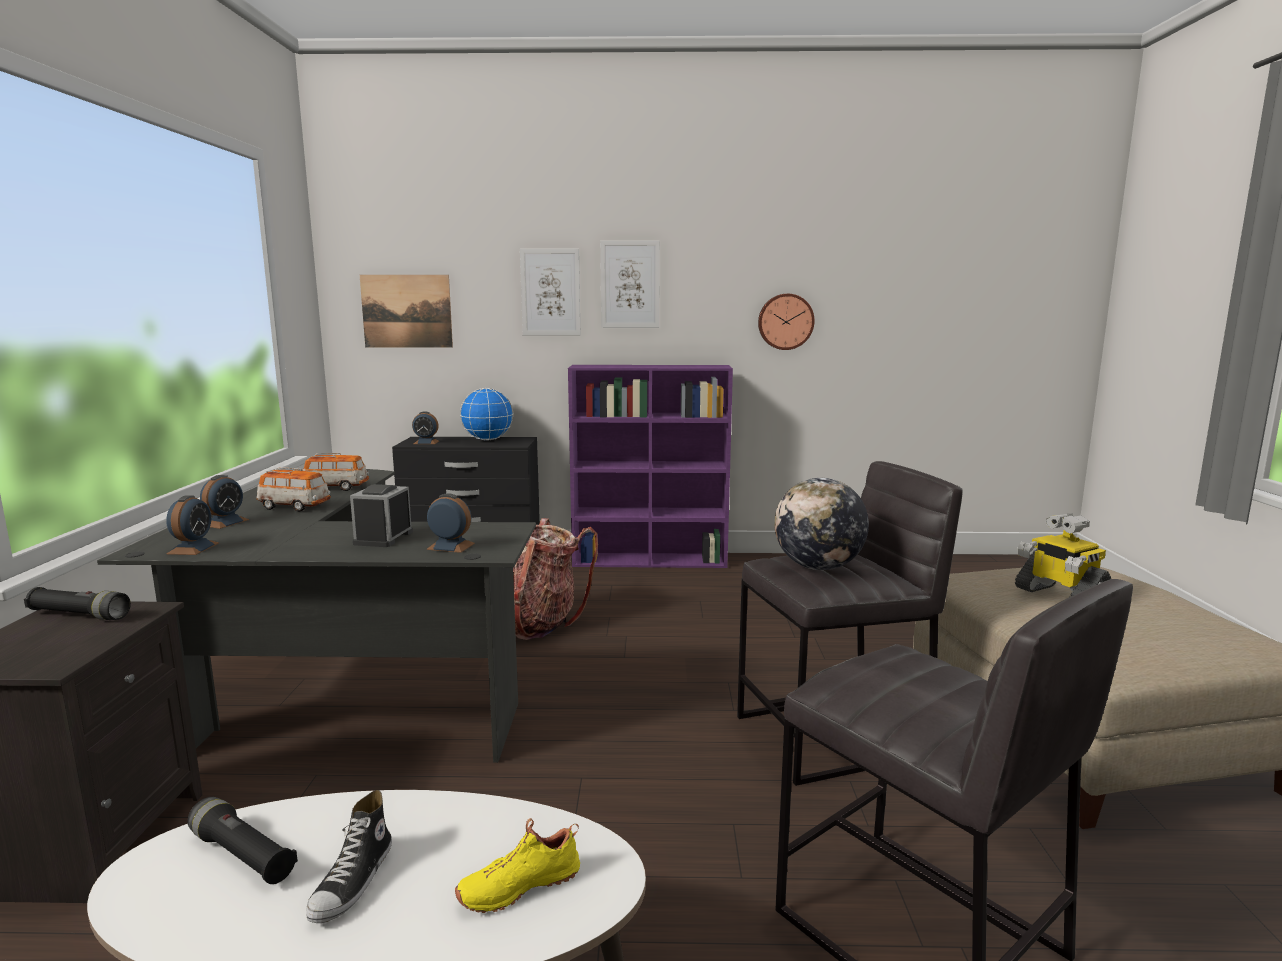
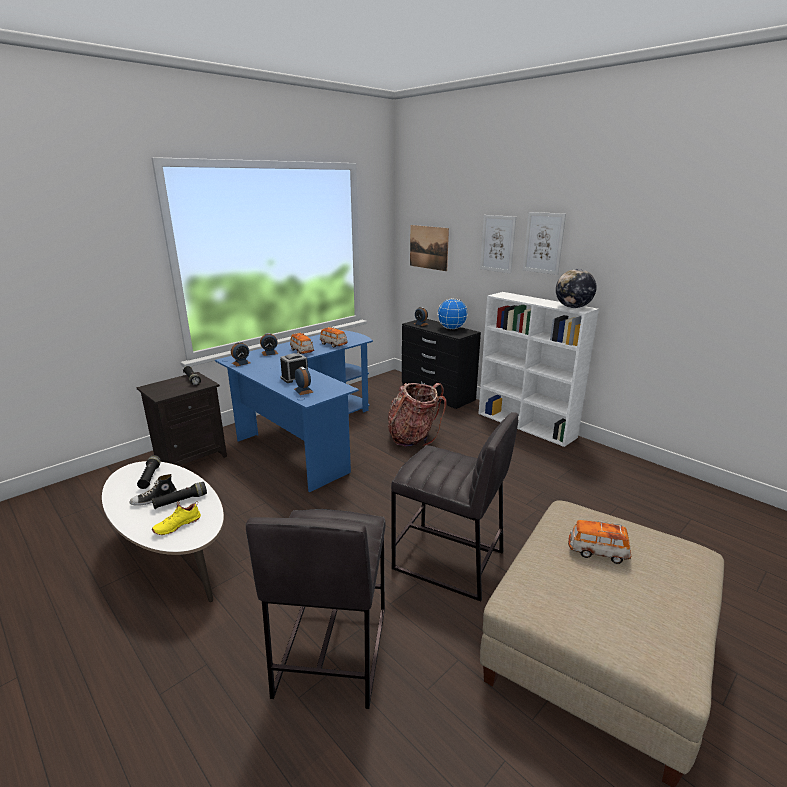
camera: 45 degrees right, 10 degrees up
black desk [97,469,536,763] -> blue desk [215,330,373,492]
yellow shoe [455,818,580,913] -> yellow shoe turned 60 degrees counterclockwise [152,501,201,535]
purple bookcase [568,365,733,568] -> white bookcase [479,292,599,447]
wall clock [758,294,815,350] -> none
globe [774,478,869,570] -> globe moved to [556,269,596,308]
toy robot [1015,513,1111,597] -> toy car [568,520,631,564]
none -> black flashlight [152,482,207,509]

